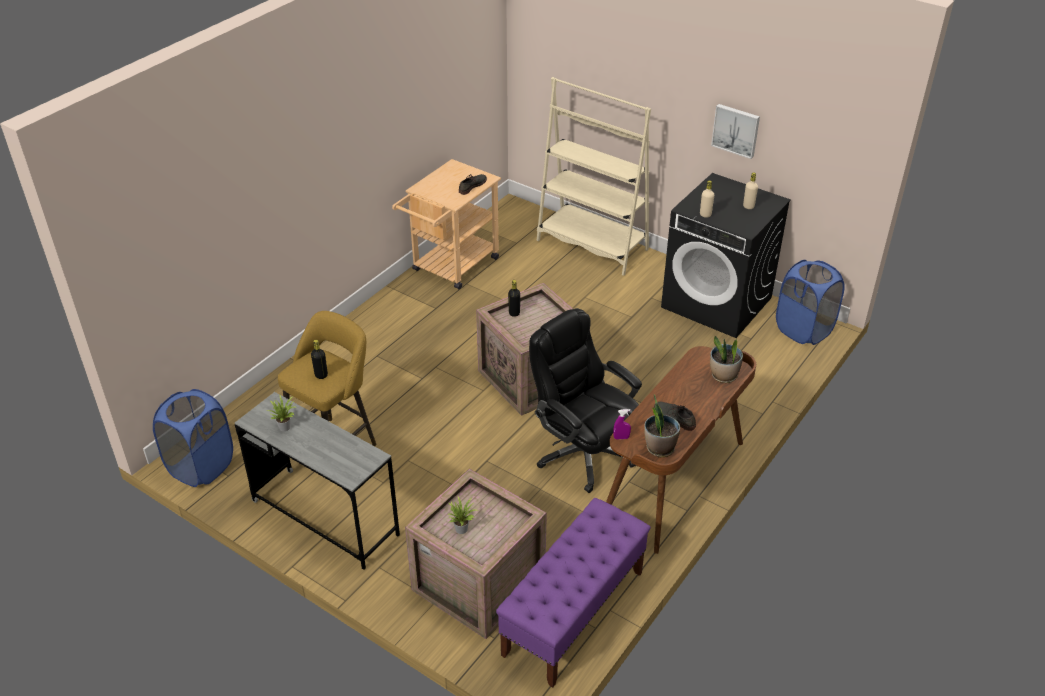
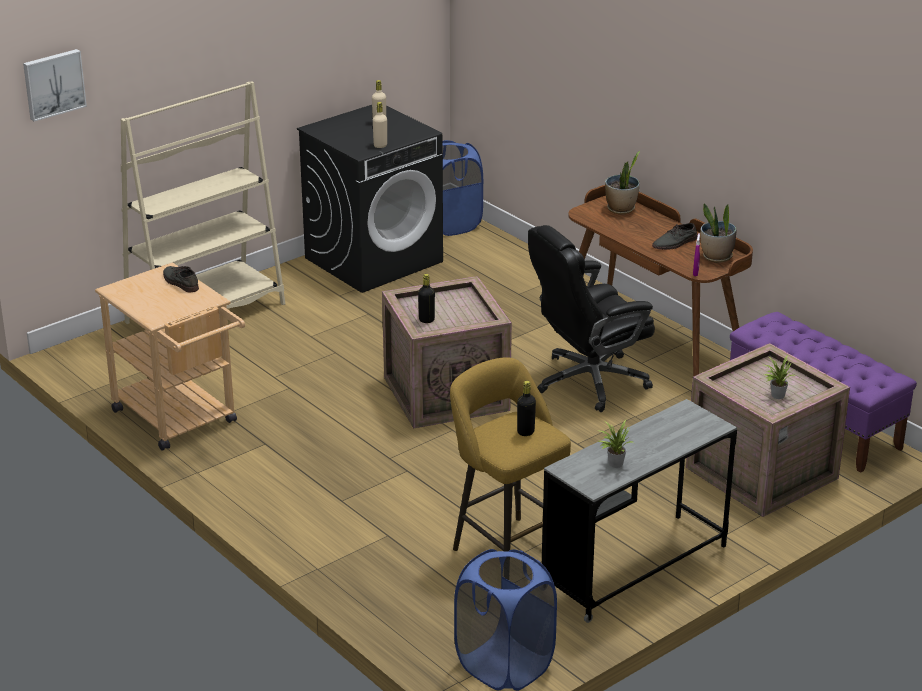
camera: 75 degrees left, 10 degrees down
picture [711,104,760,159] -> picture moved to [23,49,87,122]

